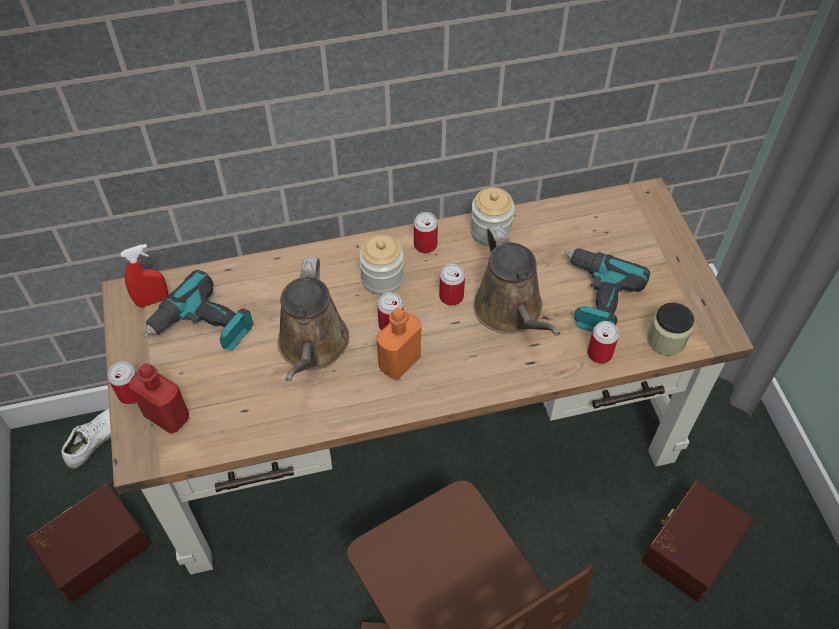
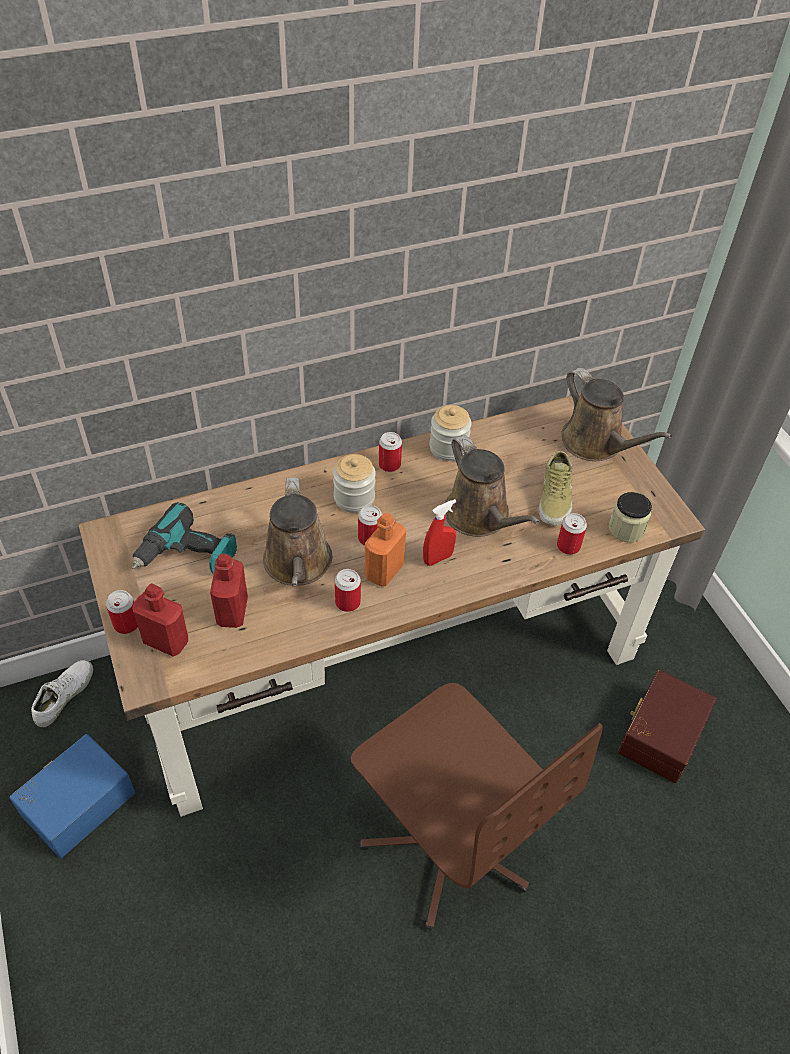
camera: 10 degrees left, 5 degrees down
brown storage box [26,484,151,602] -> blue storage box [10,734,135,858]
red spray bottle [120,244,168,307] -> red spray bottle moved to [423,499,456,566]
can [439,264,465,306] -> can moved to [335,569,361,612]
power drill [564,248,650,332] -> beige shoe [539,451,573,526]
none -> red bottle [210,554,248,628]
none -> brown watering can [561,368,672,461]

